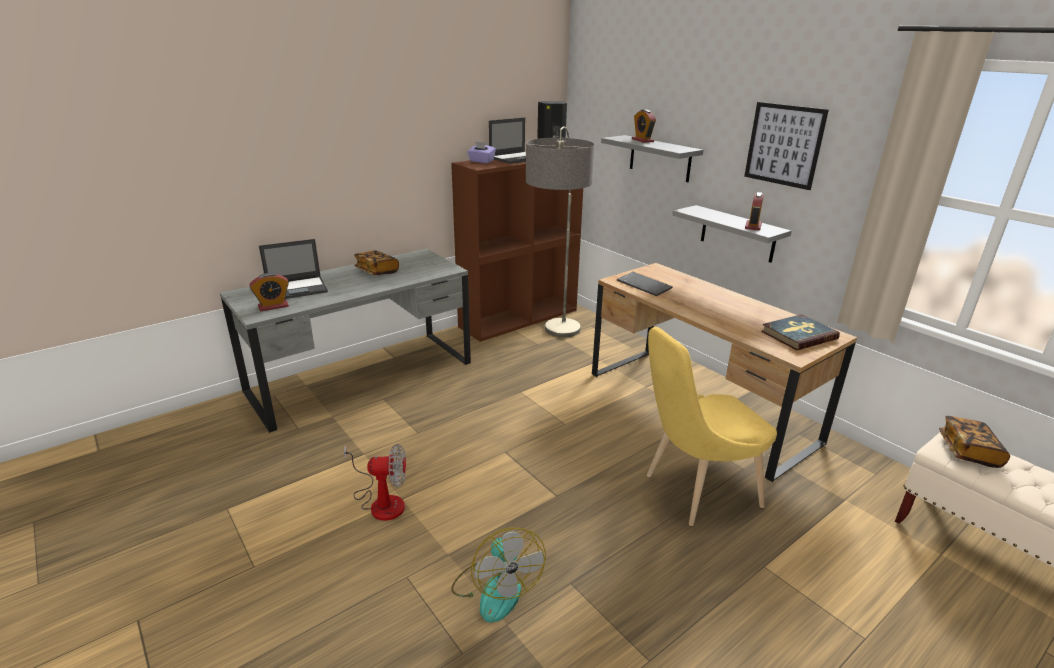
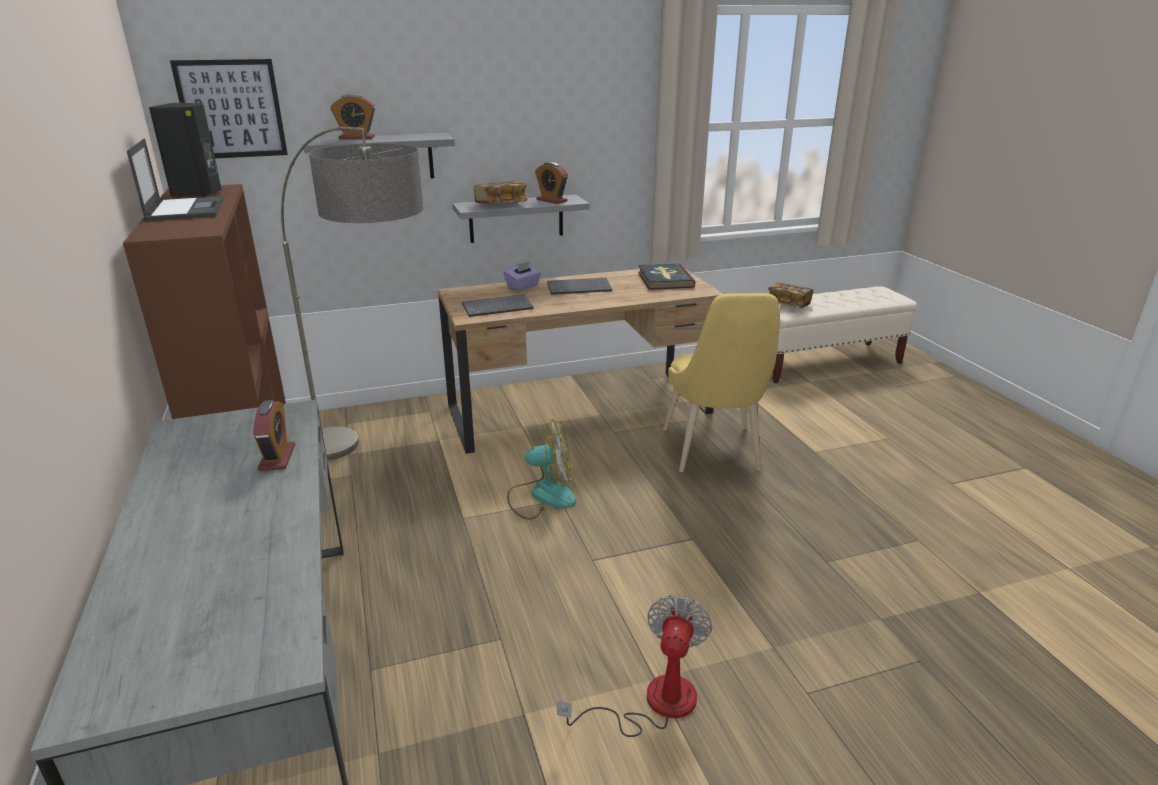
camera: 70 degrees left, 0 degrees up
alarm clock [250,273,289,311] -> alarm clock moved to [253,400,295,471]
laptop [259,239,328,299] -> none
book [354,250,399,275] -> book moved to [473,181,527,204]
fan [451,527,546,623] -> fan moved to [507,419,576,520]
purple tissue box [467,141,496,163] -> purple tissue box moved to [504,261,541,291]
picture [744,102,829,190] -> picture moved to [170,59,288,158]
none -> keyboard [547,278,612,295]

